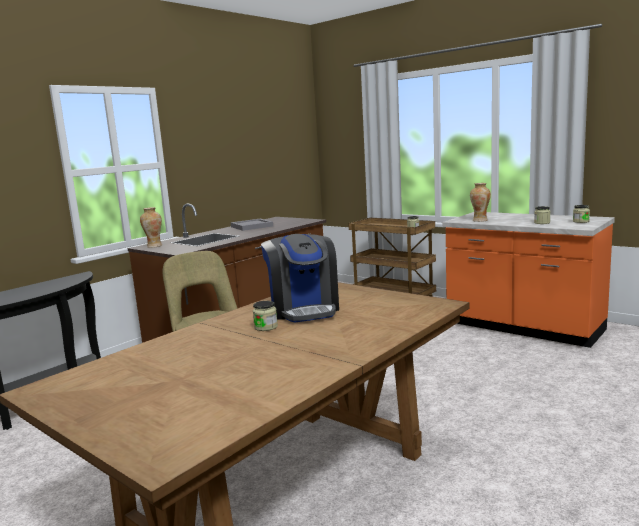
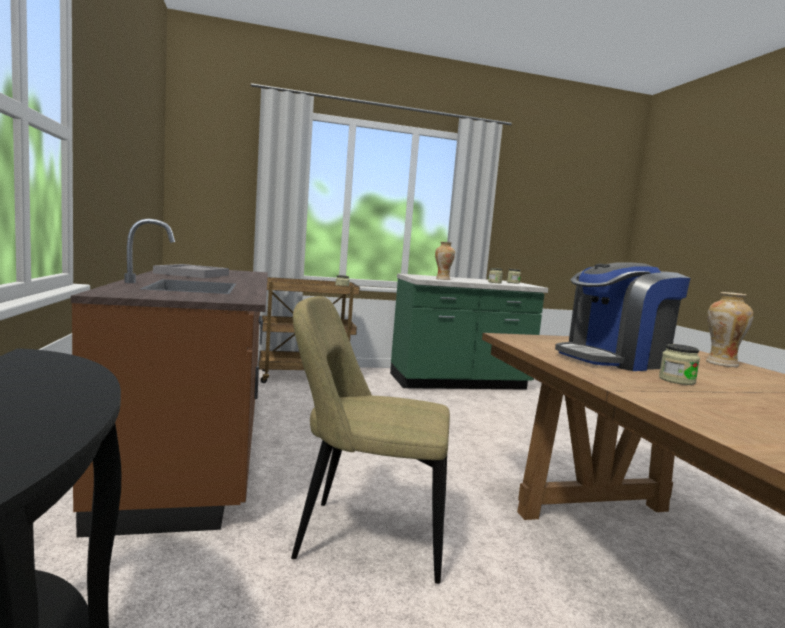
camera: 55 degrees left, 5 degrees down
vase [140,207,162,248] -> vase moved to [706,292,754,367]
coffee machine [261,234,339,322] -> coffee machine turned 135 degrees clockwise [555,262,690,371]
orange counter [443,212,615,348] -> green counter [390,273,548,390]

